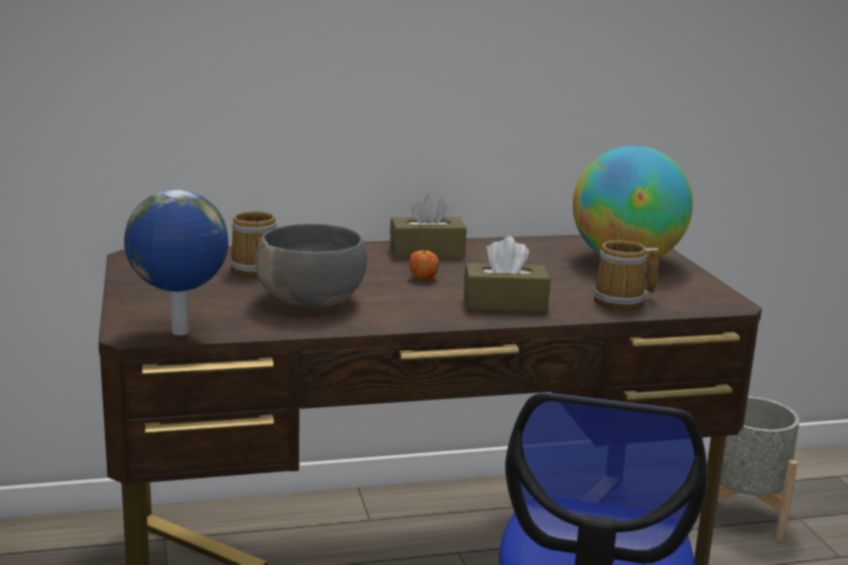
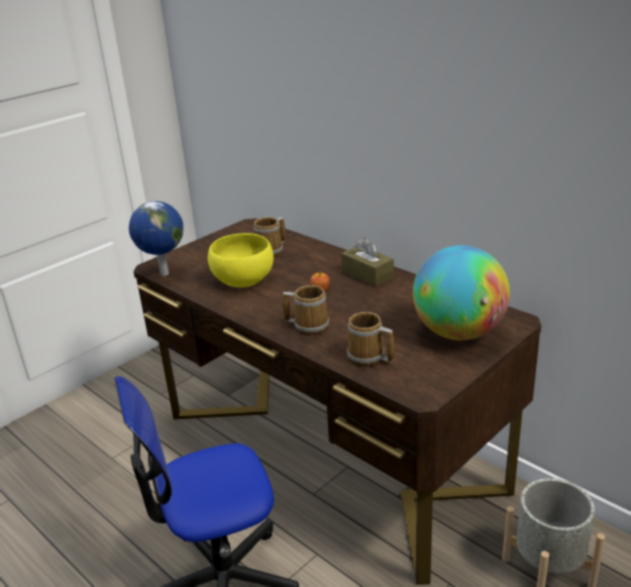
camera: 60 degrees right, 10 degrees up
grey bowl [255,224,367,308] -> yellow bowl [208,233,274,288]
brown tissue box [464,236,550,312] -> mug [282,285,329,336]

